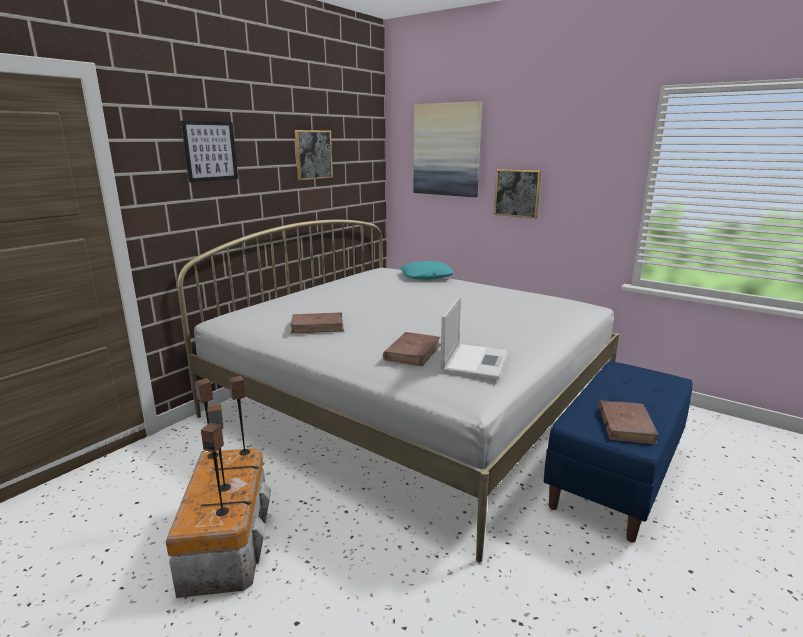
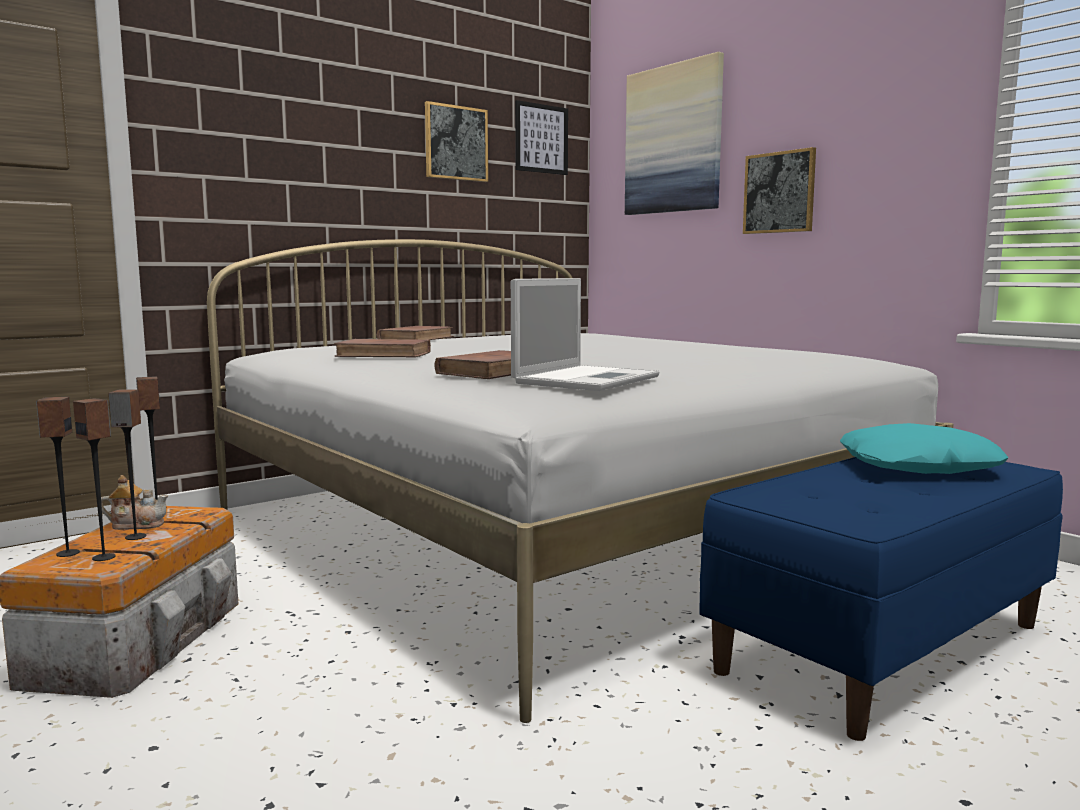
camera: 15 degrees right, 10 degrees down
picture [181,121,238,182] -> picture moved to [515,100,568,175]
speaker [229,376,250,455] -> speaker moved to [36,397,80,557]
turquoise pillow [401,261,454,280] -> turquoise pillow moved to [840,423,1009,474]
brown book [599,400,659,444] -> brown book moved to [377,326,454,340]
none -> teapot [101,475,168,530]

